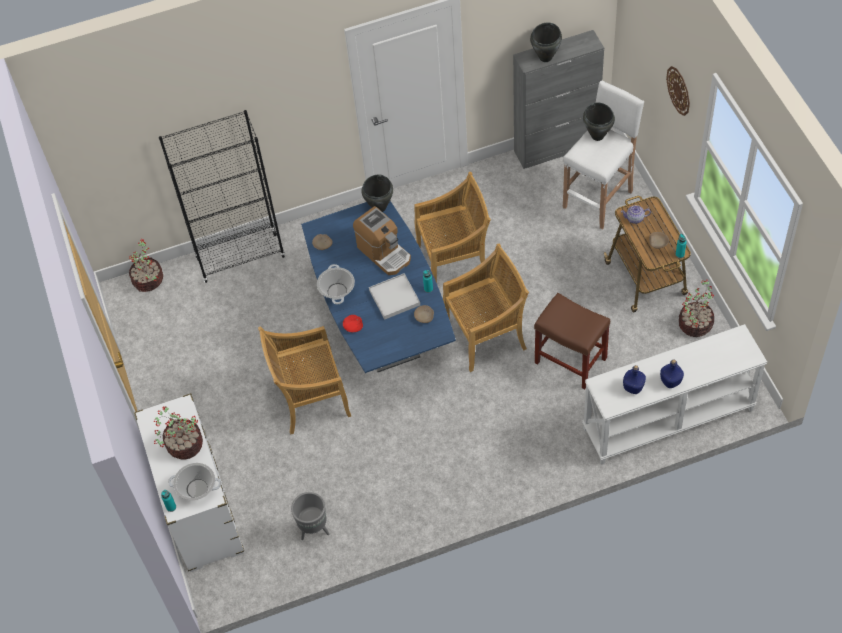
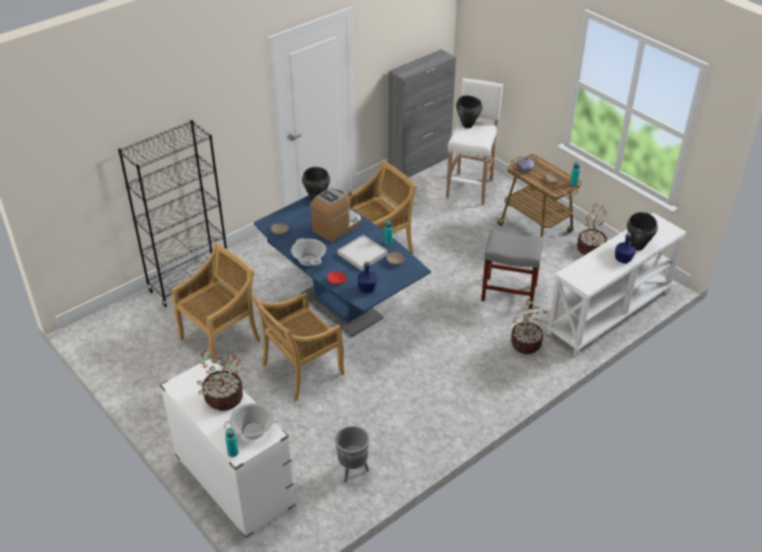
camera: 25 degrees left, 15 degrees down
potted plant [129,238,163,292] -> potted plant moved to [511,298,550,354]
coffee machine [353,206,411,275] -> coffee machine turned 75 degrees counterclockwise [310,188,361,242]
beige chair [443,244,529,372] -> beige chair moved to [172,242,261,359]
black cooking pot [530,23,562,62] -> black cooking pot moved to [627,212,658,250]
brown stool [534,293,610,389] -> grey stool [481,229,543,309]
blue bottle [623,365,646,394] -> blue bottle moved to [357,261,377,293]
wall clock [666,66,690,116] -> none

